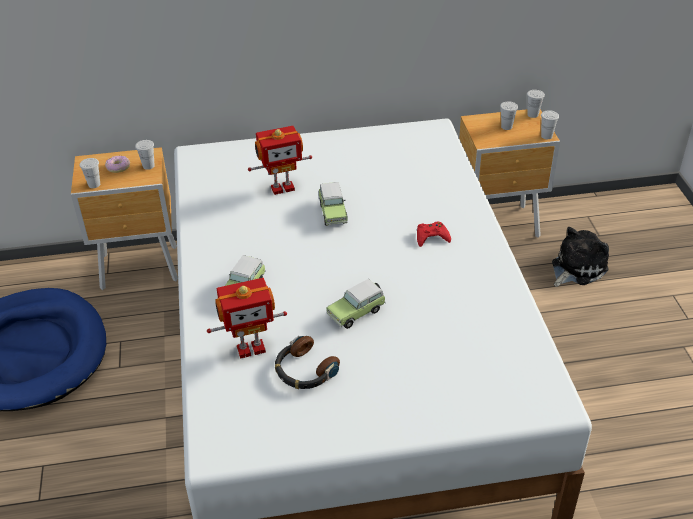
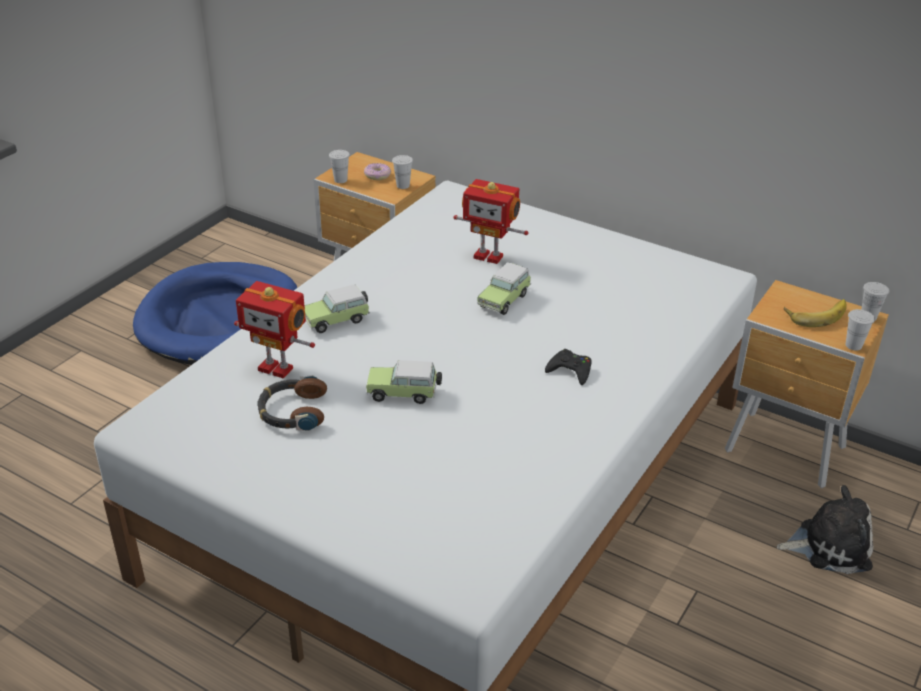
camera: 40 degrees right, 5 degrees down
red game controller [417,222,451,247] -> black game controller [545,349,592,385]
white cup [500,101,518,130] -> banana [784,299,847,327]

